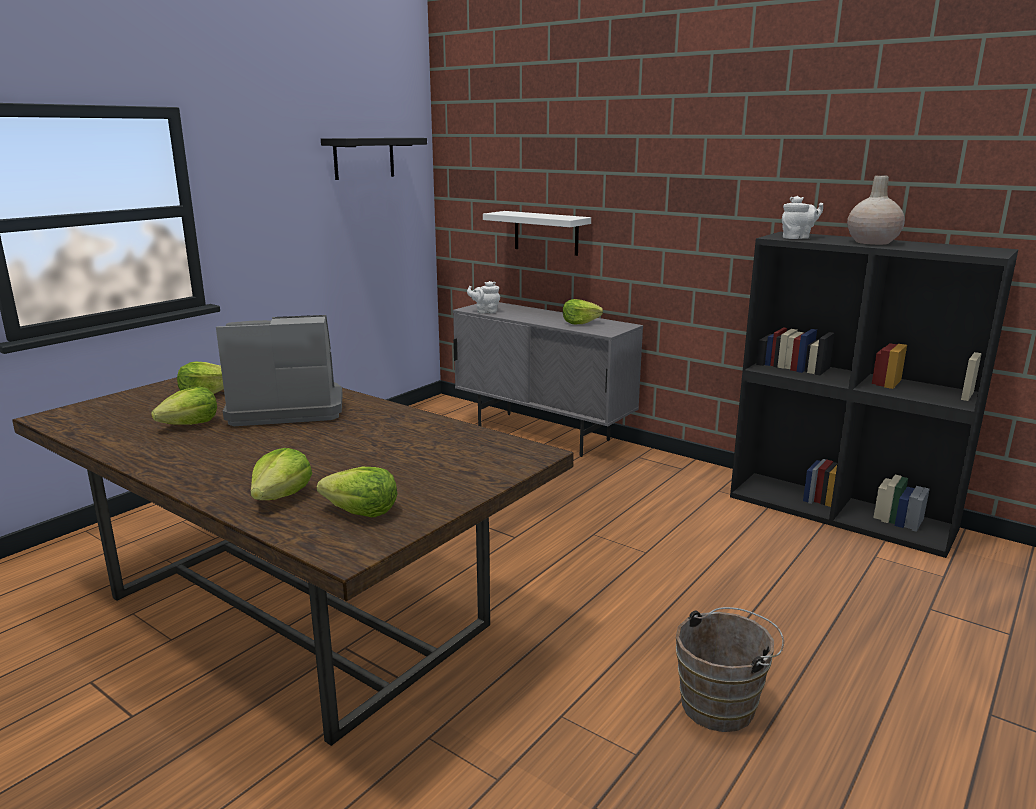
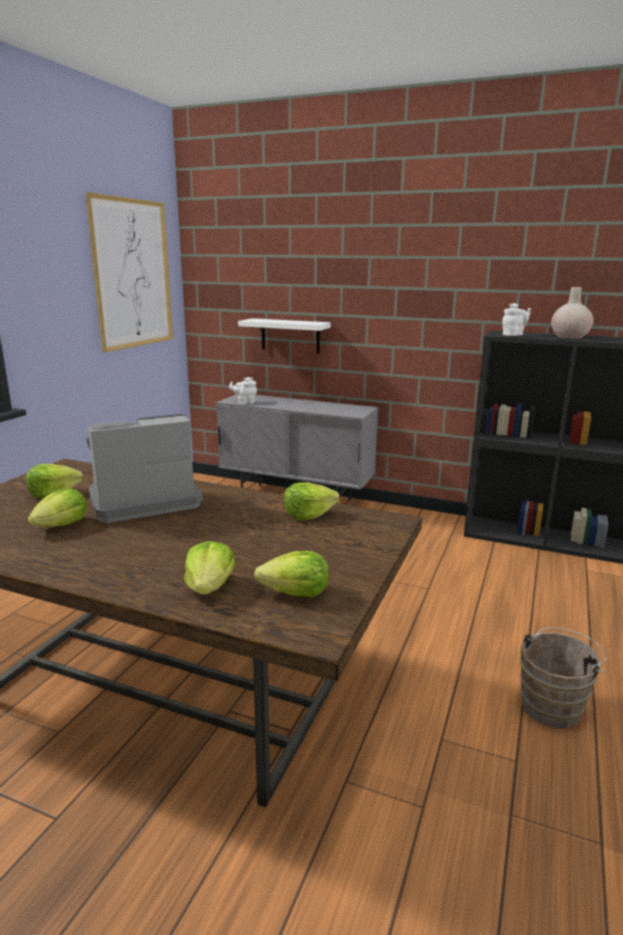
camera: 15 degrees left, 0 degrees up
black shelf [321,138,427,180] -> picture [85,192,173,352]
lettuce [563,299,603,324] -> lettuce moved to [284,482,340,520]

